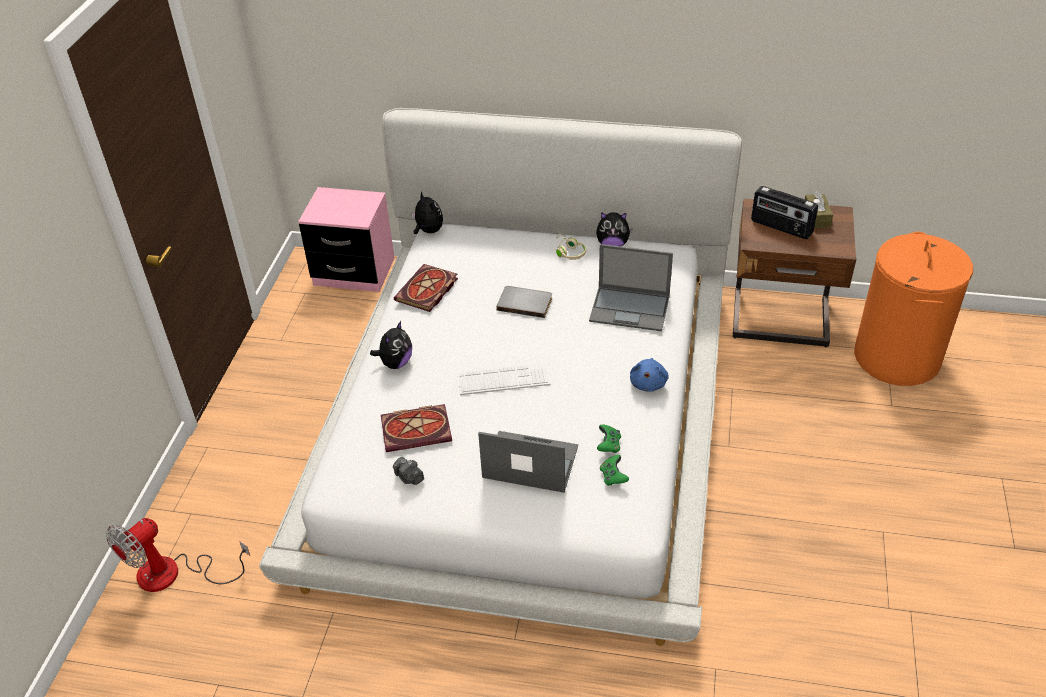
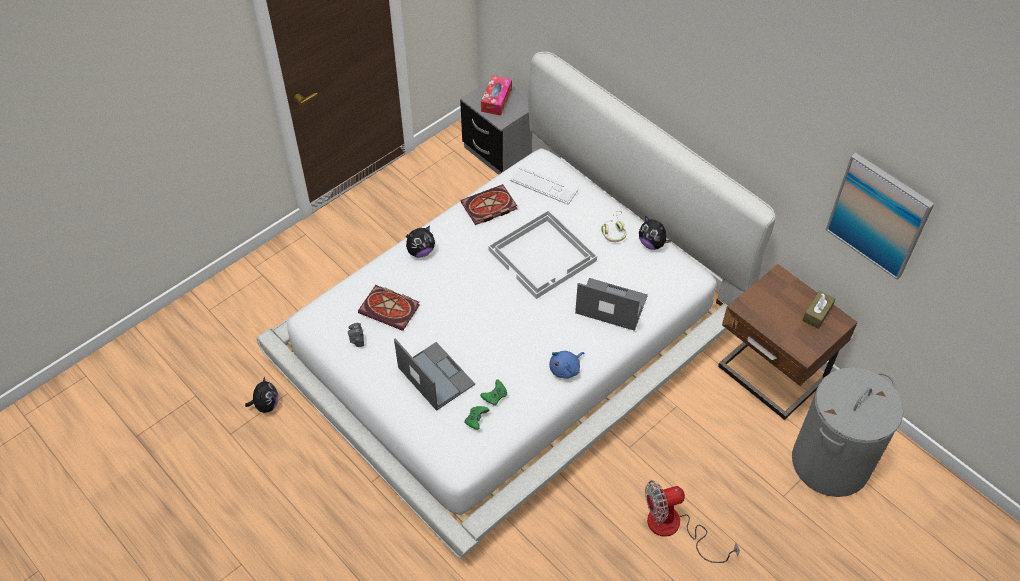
camera: 35 degrees right, 10 degrees up
fan [106,518,250,592] -> fan moved to [645,480,740,563]
pink nightstand [298,187,395,292] -> grey nightstand [460,76,532,175]
plush toy [411,191,443,234] -> plush toy moved to [245,377,278,413]
keyboard [458,363,551,395] -> keyboard moved to [510,166,578,205]
grey book [496,286,552,318] -> white tray [488,210,597,299]
laptop [589,244,673,331] -> laptop turned 150 degrees clockwise [575,278,648,331]
radio [751,186,818,239] -> none
orange laundry basket [854,232,973,386] -> grey laundry basket [792,367,903,497]
none -> tissue box [481,75,512,116]
none -> picture [826,153,934,280]

